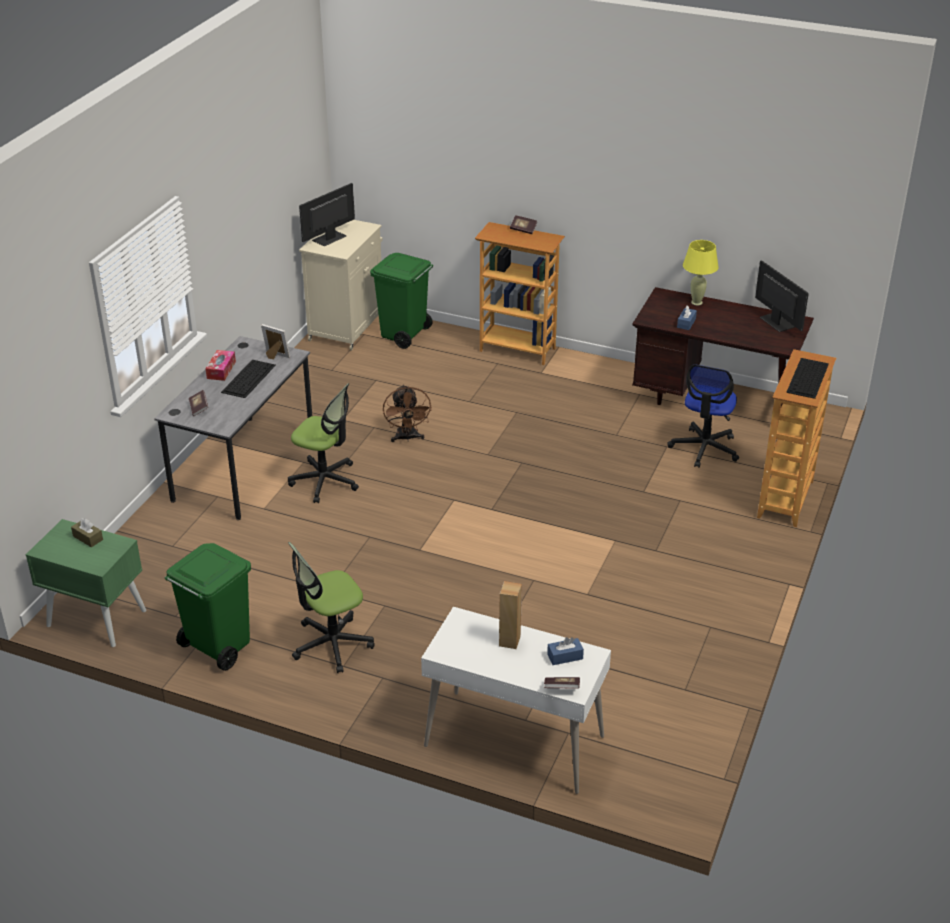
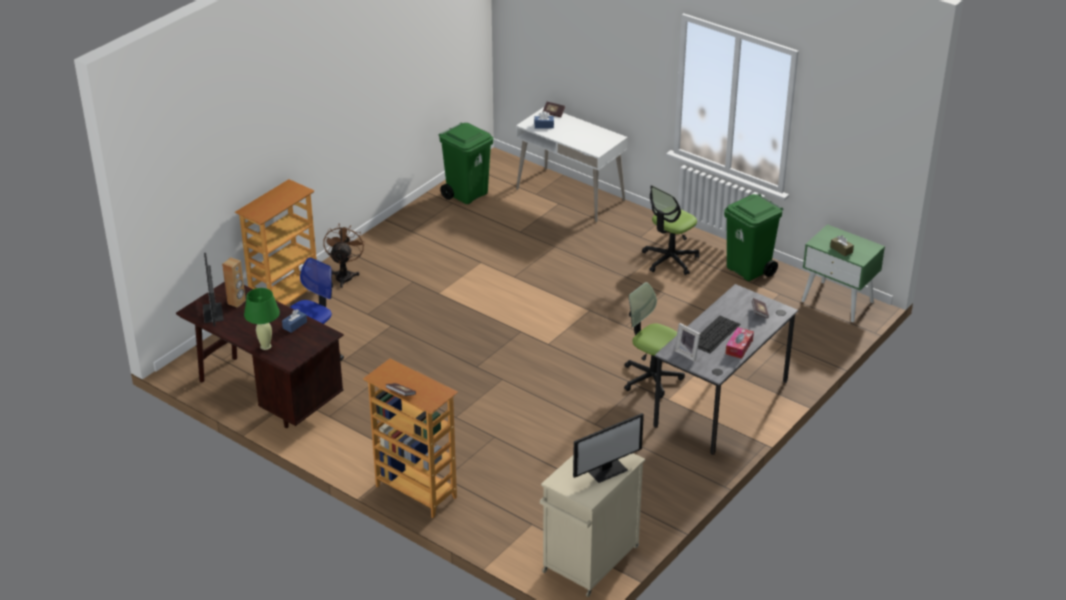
camera: 165 degrees left, 0 degrees up
office chair [288,542,375,673] -> office chair turned 150 degrees clockwise [642,185,700,275]
green trash can [370,253,433,349] -> green trash can moved to [439,123,493,204]
brown fan [383,384,432,442] -> brown fan moved to [323,224,365,288]
brown speaker [499,581,522,649] -> brown speaker moved to [222,257,246,308]
yellow table lamp [683,240,719,305] -> green table lamp [244,288,280,350]
keyboard [786,358,829,399] -> none

